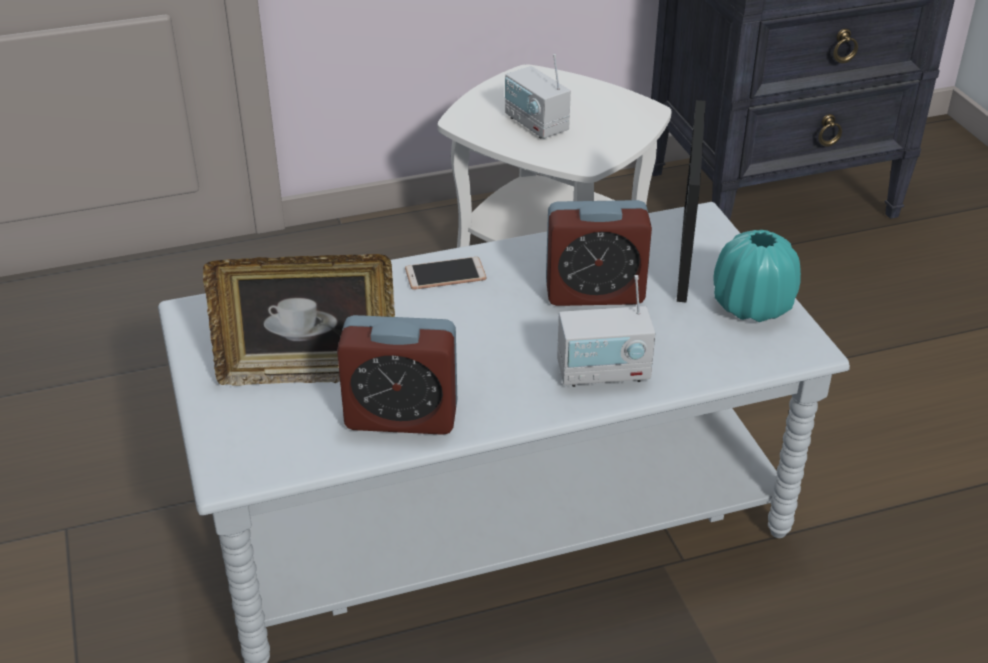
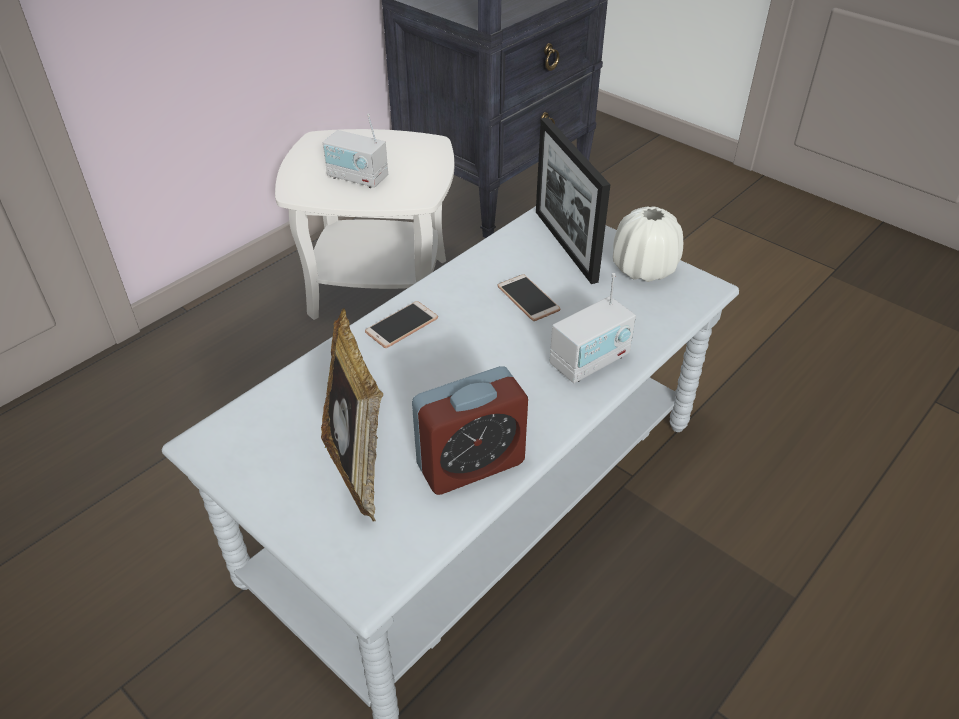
camera: 30 degrees left, 5 degrees up
picture frame [203,254,395,386] -> picture frame turned 60 degrees counterclockwise [321,308,383,521]
alarm clock [546,200,652,306] -> phone [498,274,560,321]
turquoise vase [713,230,801,322] -> white vase [613,206,683,282]

